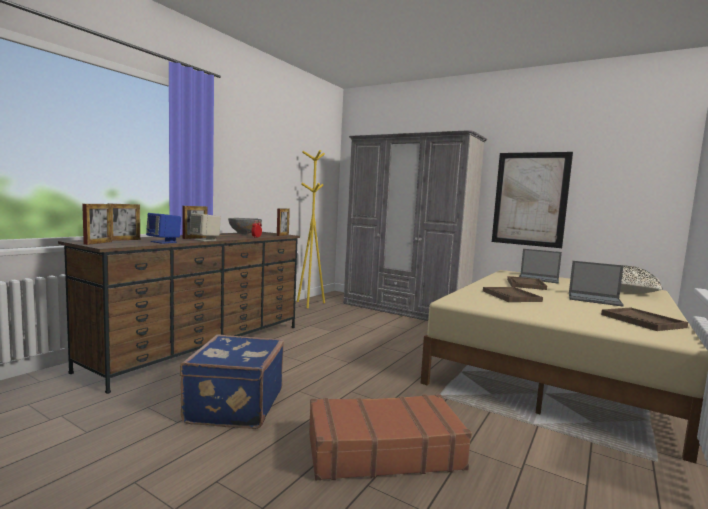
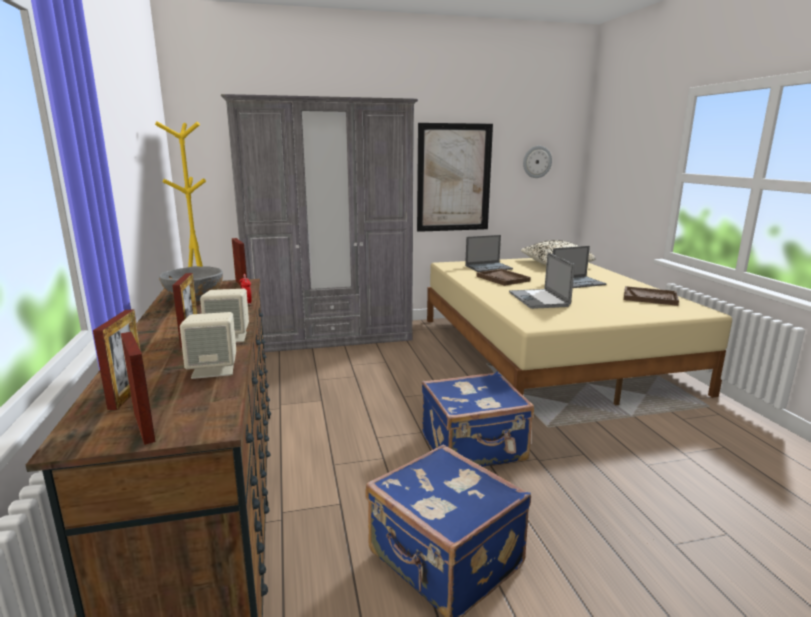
camera: 45 degrees left, 10 degrees up
blue speaker [146,213,181,244] -> beige speaker [180,312,236,379]
brown suitcase [309,394,472,480] -> none
brown tray [483,287,543,302] -> laptop [509,252,575,309]
none -> blue suitcase [422,372,534,467]
none -> wall clock [523,146,552,178]

